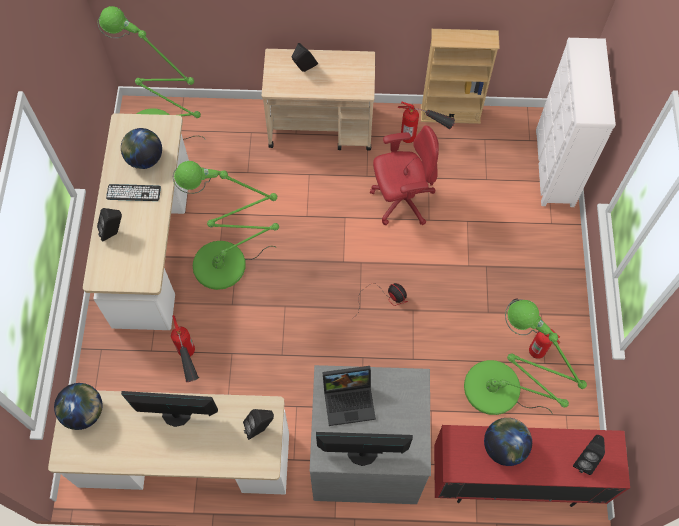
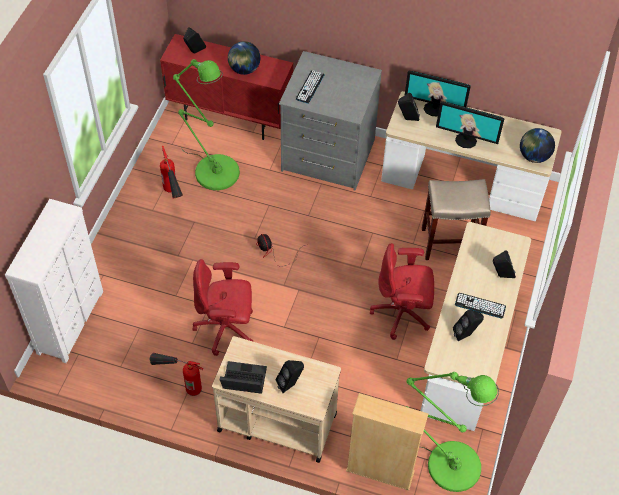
camera: 165 degrees left, 10 degrees down
globe [121,128,162,169] -> black speaker [453,310,484,341]
fire extinguisher [171,315,199,382] -> beige stool [422,179,491,260]
green floor lamp [173,161,279,290] -> red office chair [370,243,434,340]
monitor [316,432,413,466] -> monitor moved to [405,70,471,116]
laptop [322,366,376,426] -> laptop moved to [220,361,267,394]
beige bookcase [421,29,500,124] -> beige bookcase moved to [346,393,429,491]
none -> keyboard [296,70,325,104]

